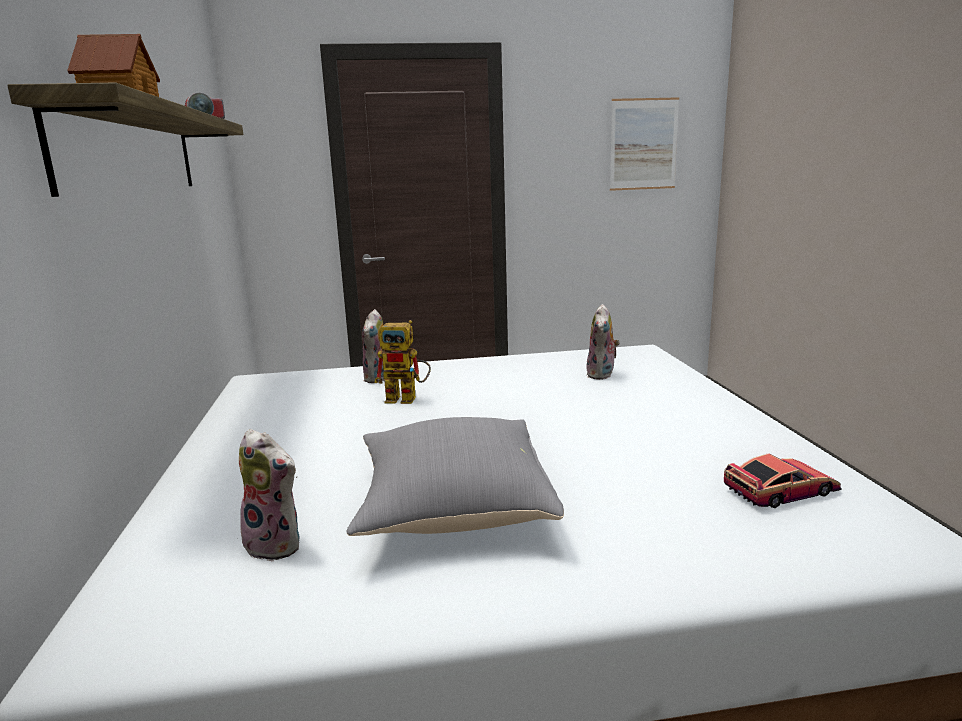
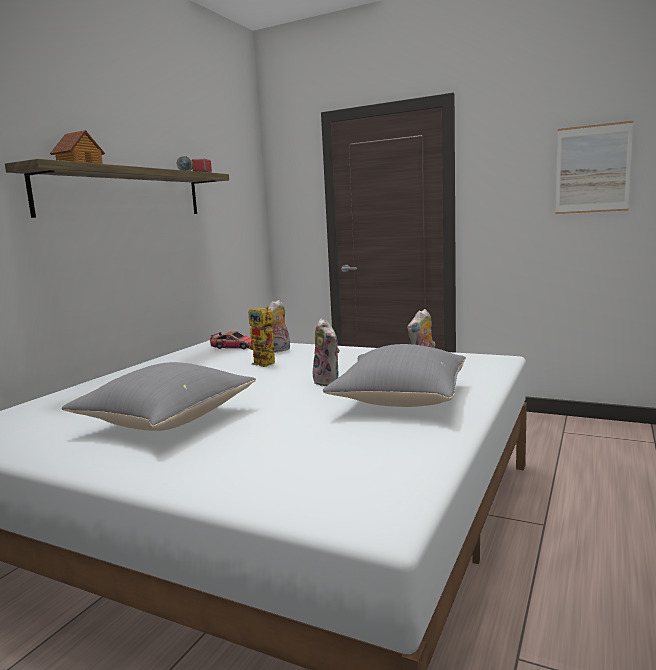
camera: 35 degrees right, 5 degrees down
plush toy [237,429,299,562] -> plush toy moved to [313,318,340,386]
toy car [724,453,842,508] -> toy car moved to [210,331,251,350]
none -> grey pillow [323,344,466,407]

